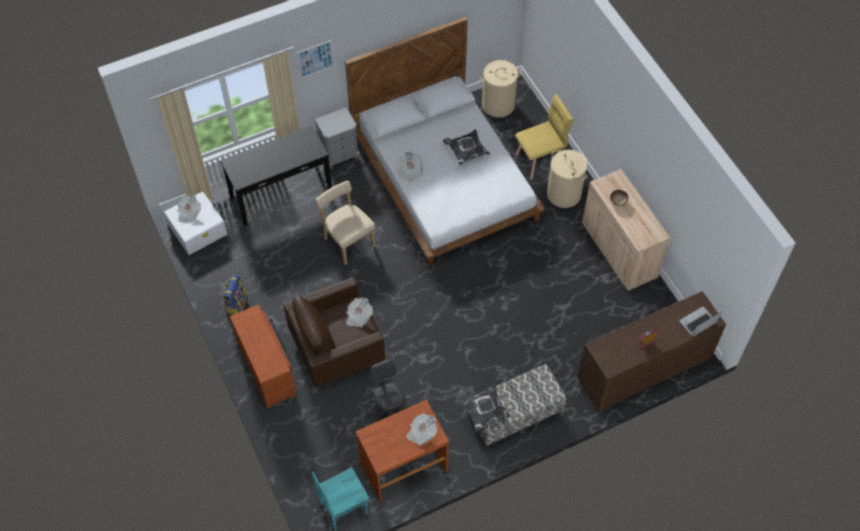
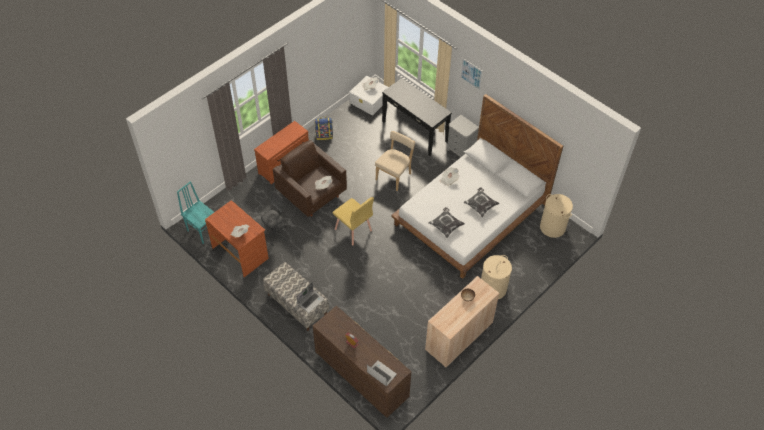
camera: 70 degrees right, 5 degrees down
pillow [458,384,511,431] -> pillow moved to [428,207,465,238]
yellow chair [515,94,573,179] -> yellow chair moved to [332,197,374,245]
none -> laptop [297,282,324,313]

